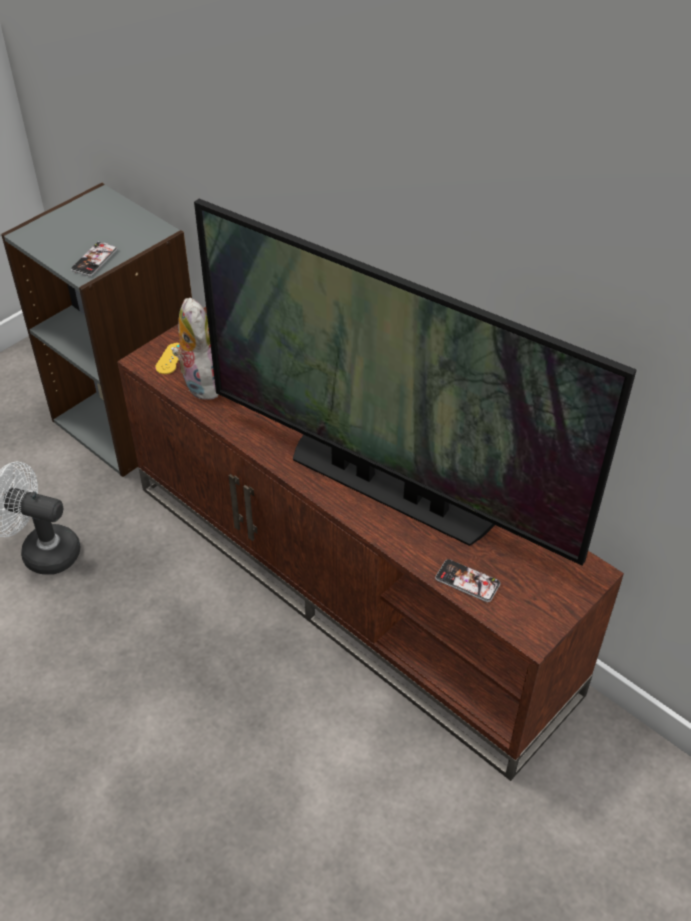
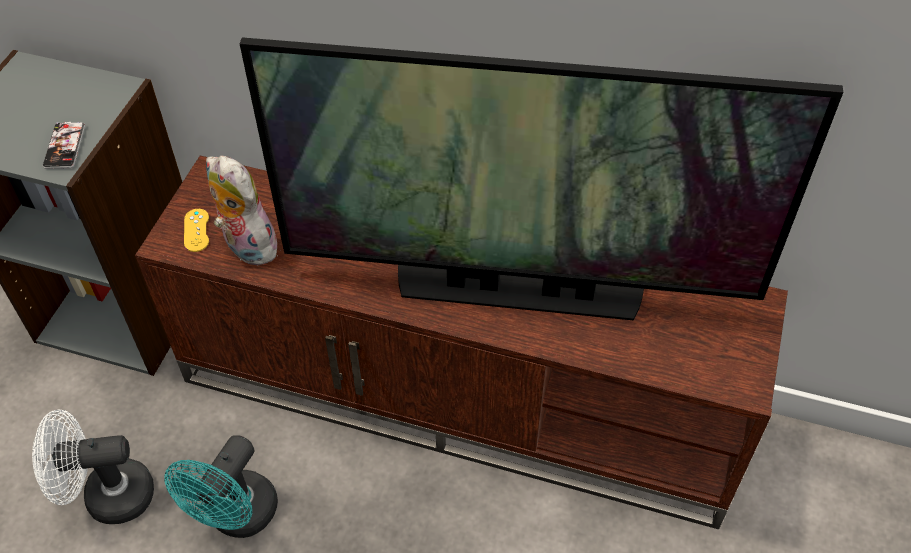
camera: 25 degrees left, 5 degrees up
phone [435,559,500,602] -> none
none -> turquoise fan [164,435,278,538]

